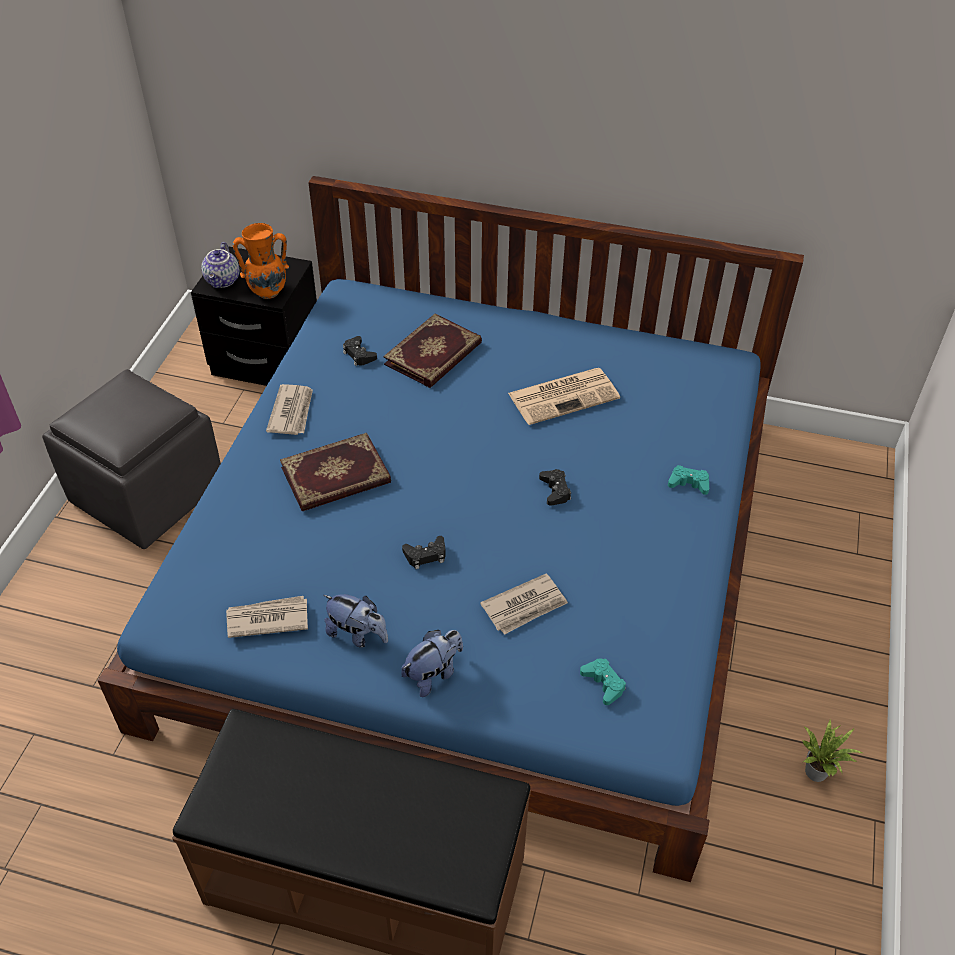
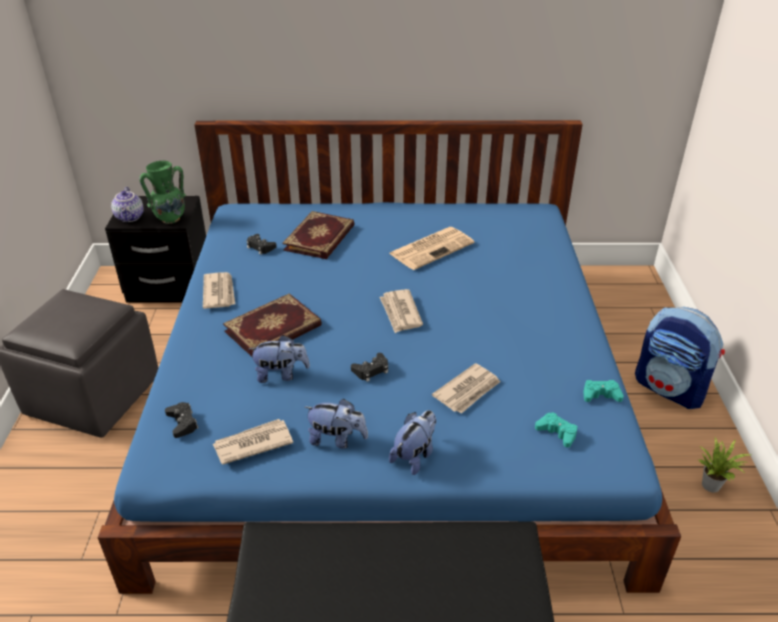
camera: 15 degrees left, 10 degrees down
orange vase [233,223,289,299] -> green vase [139,161,187,224]
black game controller [539,469,571,506] -> black game controller moved to [165,402,198,438]
turquoise game controller [668,465,709,495] -> turquoise game controller moved to [583,380,624,402]
none -> plush toy [249,335,310,383]
none -> newspaper [380,289,423,333]
none -> backpack [635,307,725,409]

